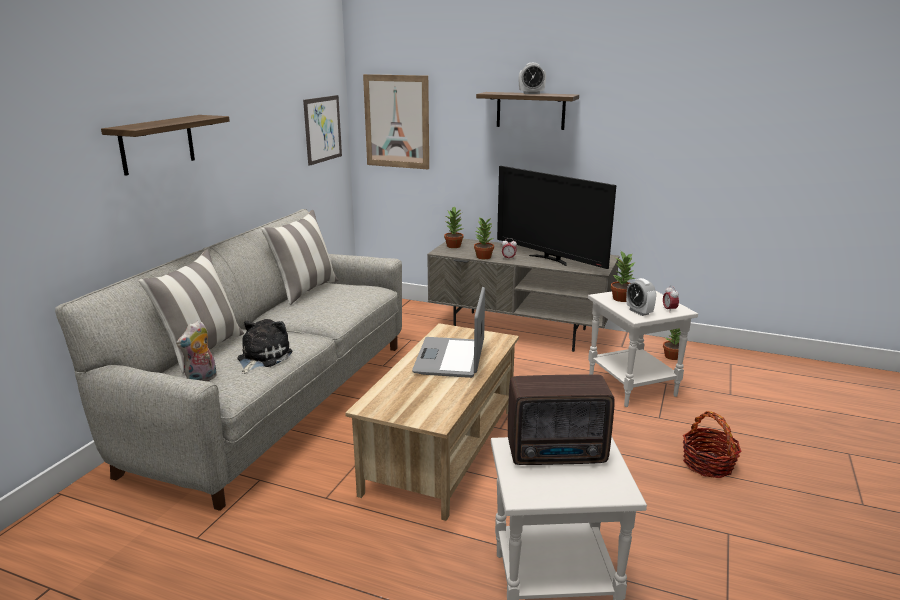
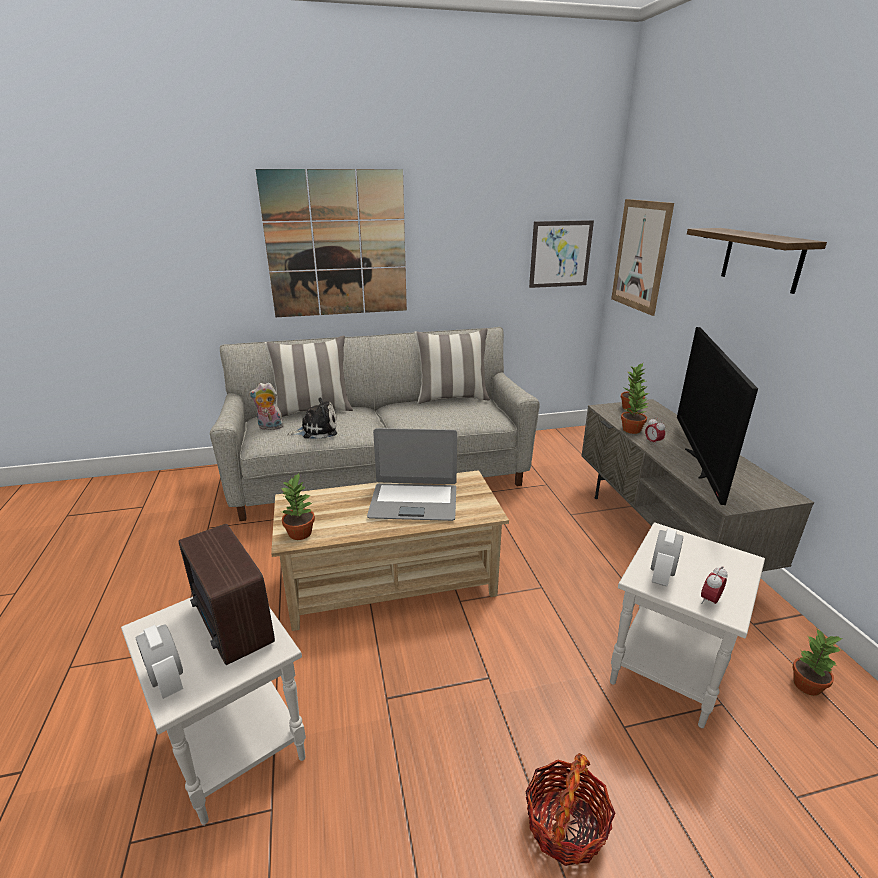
camera: 55 degrees right, 5 degrees up
shelf [101,115,230,176] -> picture [256,169,407,317]
laptop [412,287,485,378] -> laptop turned 150 degrees counterclockwise [367,428,457,521]
alarm clock [519,63,546,94] -> alarm clock moved to [136,624,183,699]
potted plant [611,251,636,302] -> potted plant moved to [280,473,315,540]

